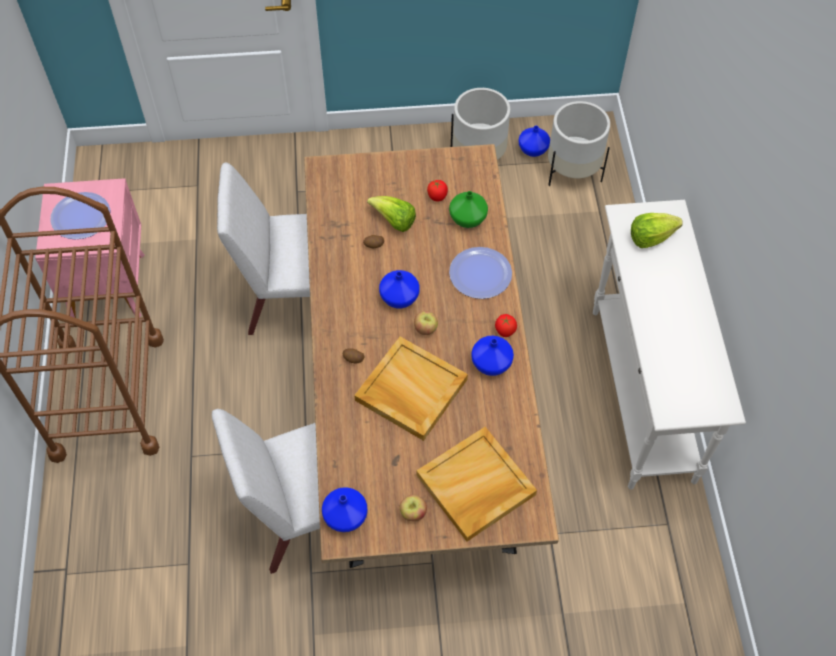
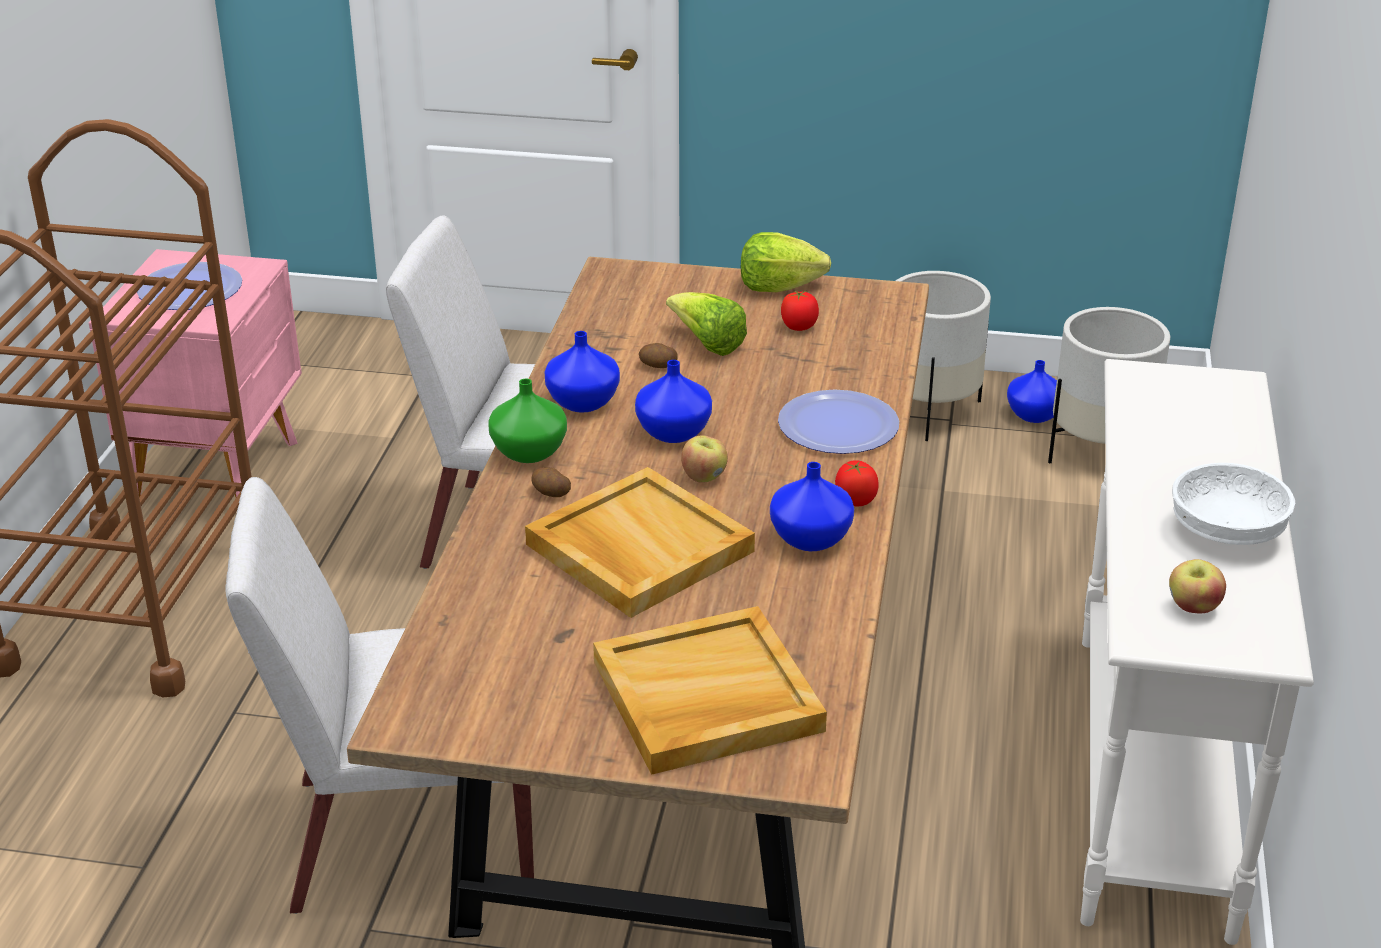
camera: 15 degrees right, 25 degrees down
blue vase [322,487,368,532] -> blue vase moved to [544,331,620,413]
apple [400,495,427,521] -> apple moved to [1169,559,1226,613]
green vase [449,191,488,228] -> green vase moved to [488,379,567,463]
lettuce [631,213,683,248] -> lettuce moved to [741,232,831,292]
none -> white bowl [1172,463,1295,545]

